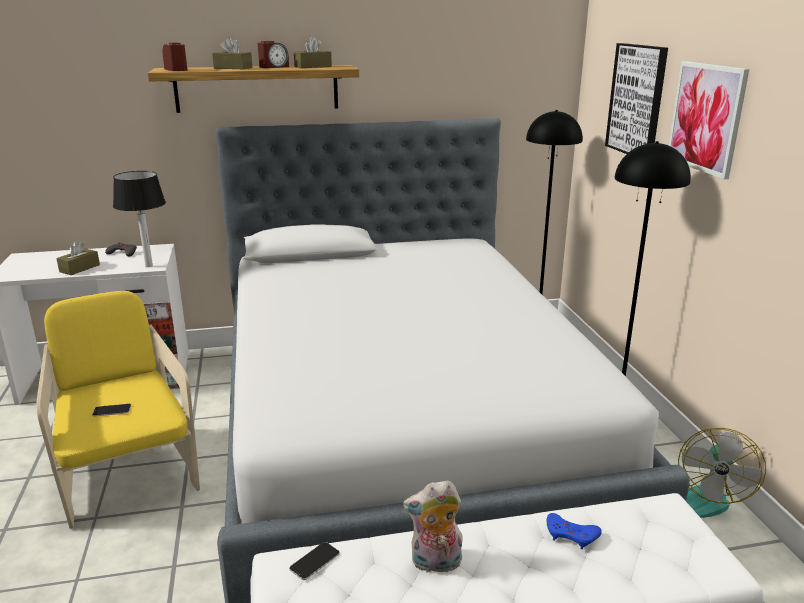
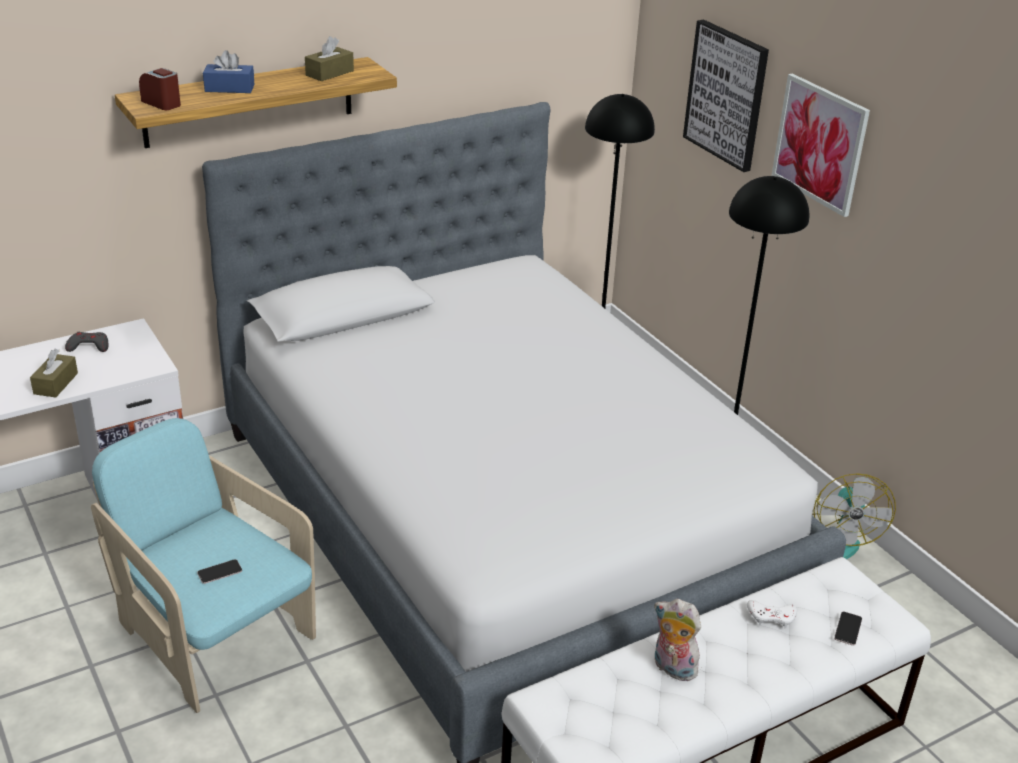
camera: 20 degrees left, 10 degrees up
yellow armchair [36,291,200,528] -> turquoise armchair [91,418,316,713]
table lamp [113,171,166,267] -> none
brown tissue box [212,37,253,69] -> blue tissue box [203,50,255,93]
alarm clock [258,41,289,68] -> none
phone [289,542,340,580] -> phone moved to [834,612,862,645]
plush toy [403,480,463,573] -> plush toy turned 60 degrees clockwise [655,599,702,681]
blue game controller [547,513,602,549] -> white game controller [747,600,797,628]

